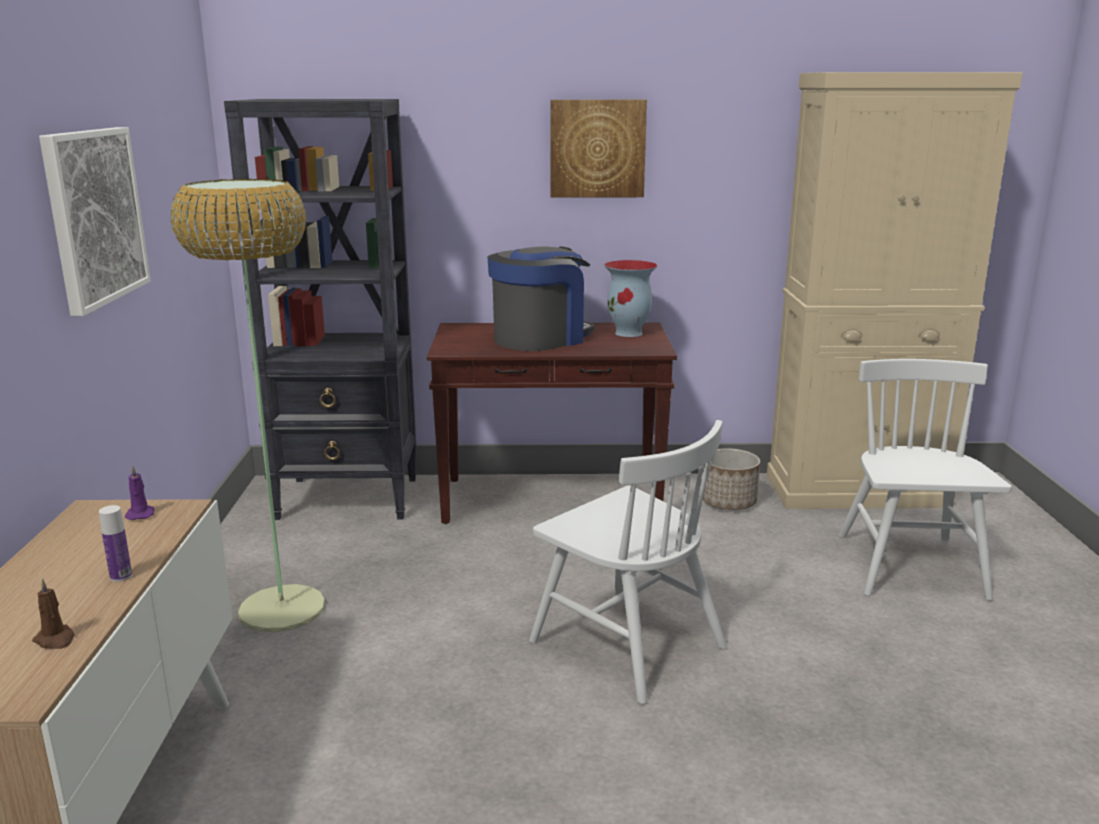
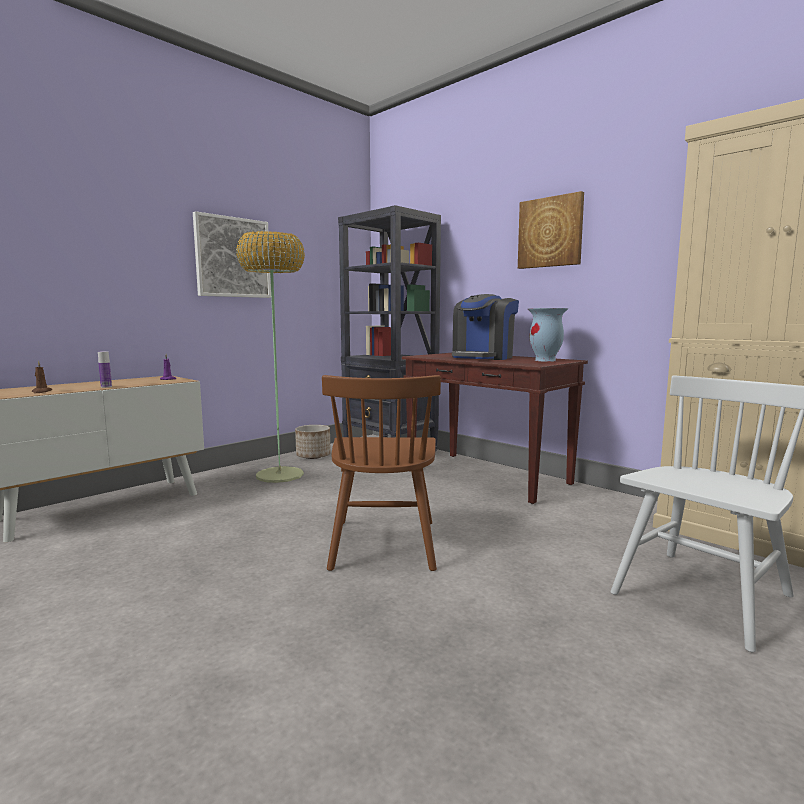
camera: 45 degrees right, 10 degrees down
coffee machine [487,246,595,351] -> coffee machine turned 120 degrees clockwise [452,294,519,360]
white chair [529,420,727,704] -> brown chair [322,375,441,571]
planter [702,448,760,510] -> planter moved to [295,425,331,459]

